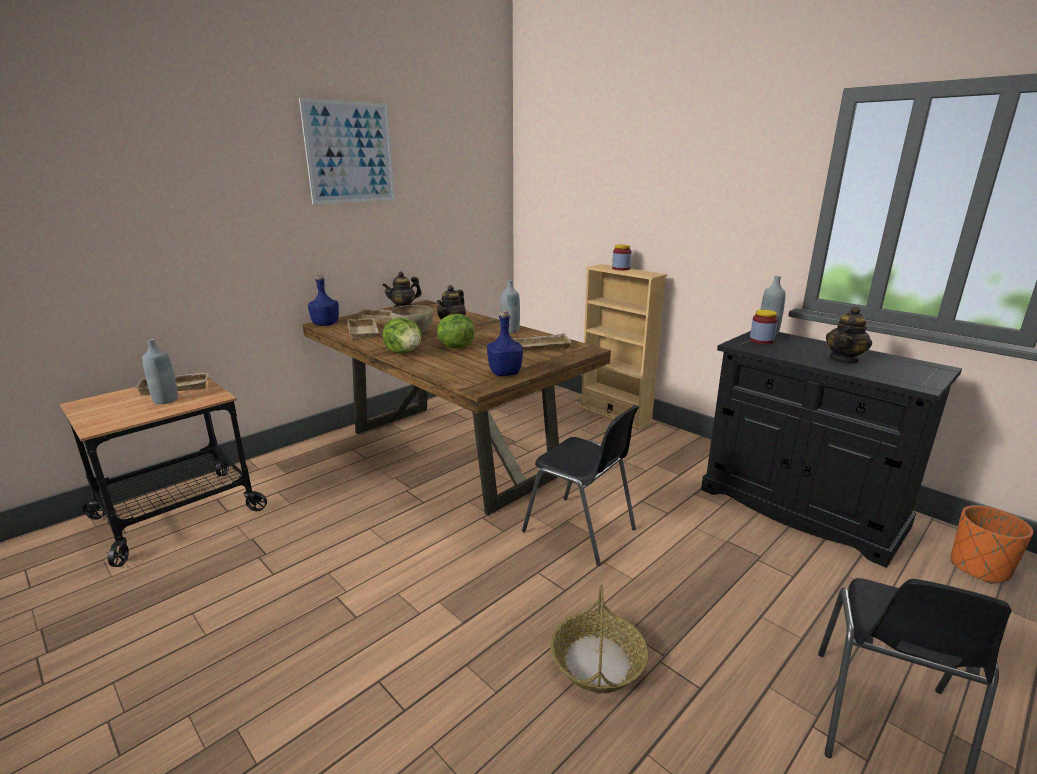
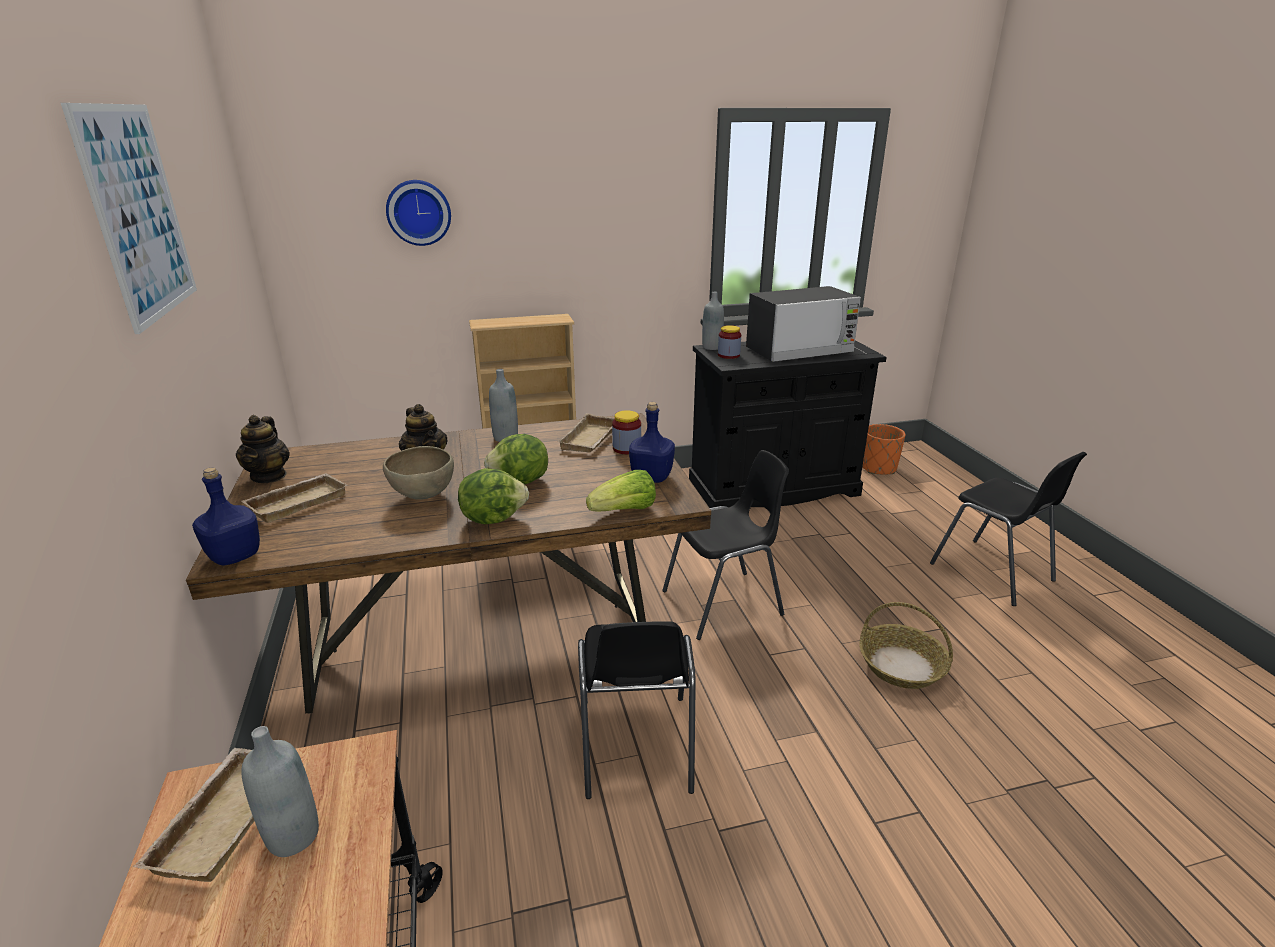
camera: 60 degrees left, 5 degrees up
beige tray [347,318,379,340] -> none
jar [612,245,632,270] -> jar moved to [612,410,641,454]
teapot [826,306,872,364] -> microwave [746,286,861,362]
none -> wall clock [386,180,451,246]
none -> black chair [578,621,696,799]
none -> lettuce [586,470,656,511]

